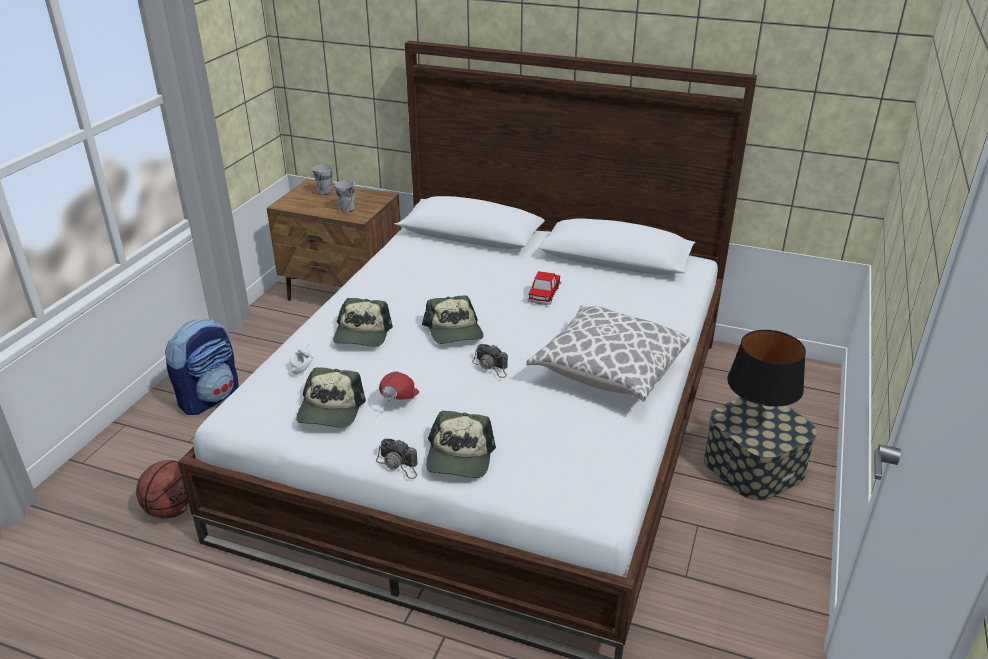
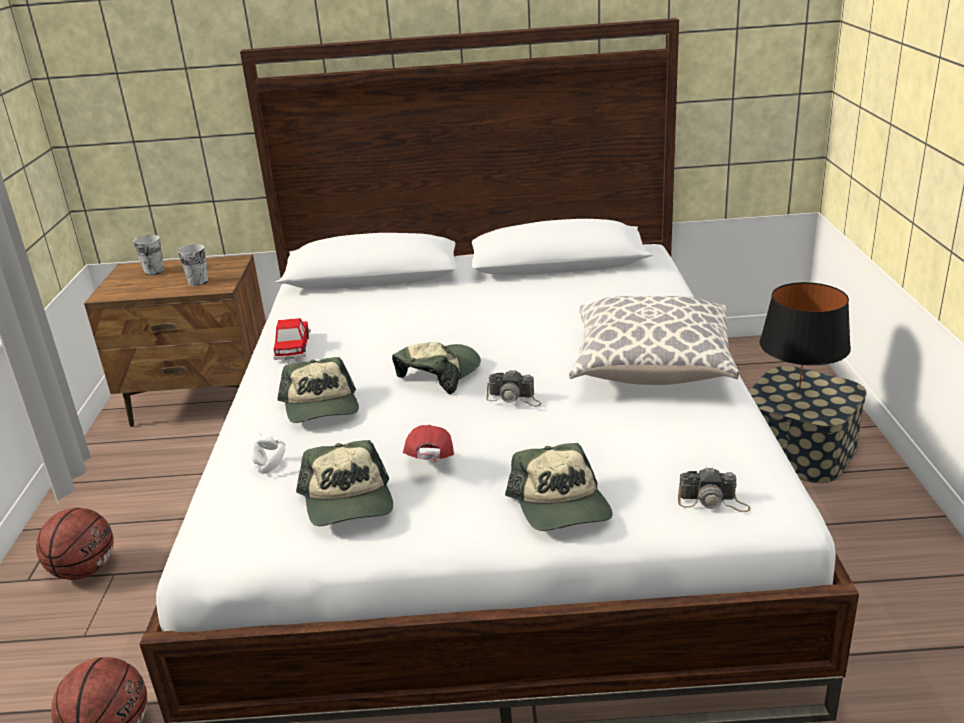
camera: 20 degrees left, 5 degrees down
backpack [165,319,239,415] -> basketball [36,508,114,580]
camera [376,439,418,479] -> camera moved to [678,467,750,512]
cap [422,296,483,344] -> cap turned 105 degrees counterclockwise [392,342,481,394]
toy car [527,271,561,305] -> toy car moved to [273,318,311,360]

